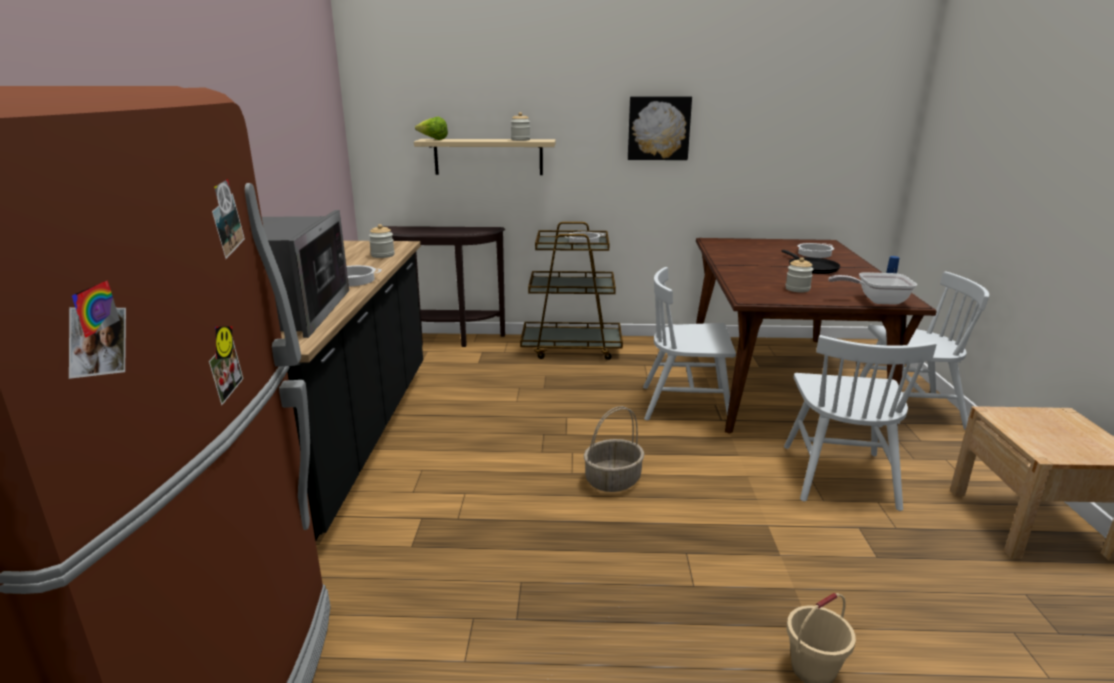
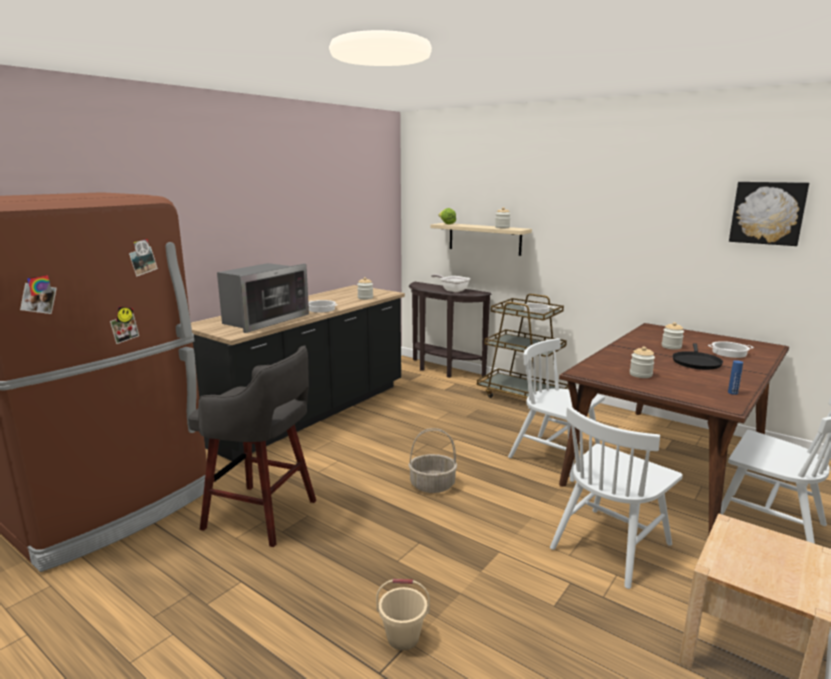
camera: 35 degrees right, 5 degrees down
picture [628,96,692,160] -> picture moved to [729,182,809,246]
frying pan [828,272,917,305] -> frying pan moved to [431,274,471,292]
none -> grey stool [188,346,316,547]
none -> jar [662,322,684,350]

